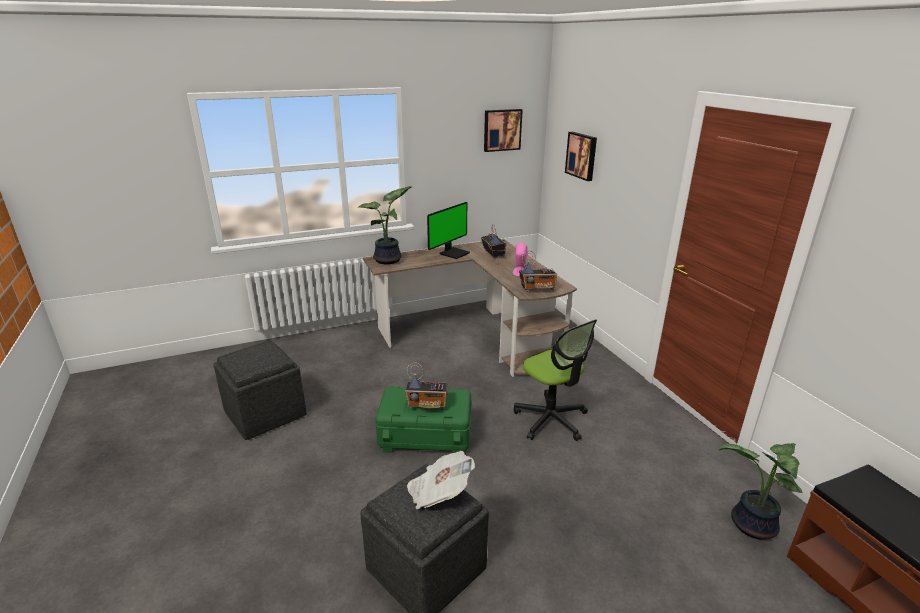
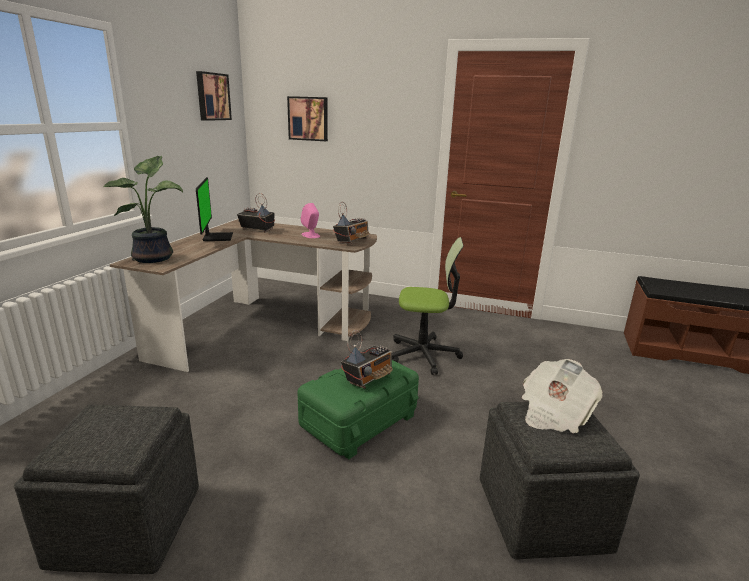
camera: 50 degrees left, 5 degrees down
potted plant [718,443,802,540] -> none

